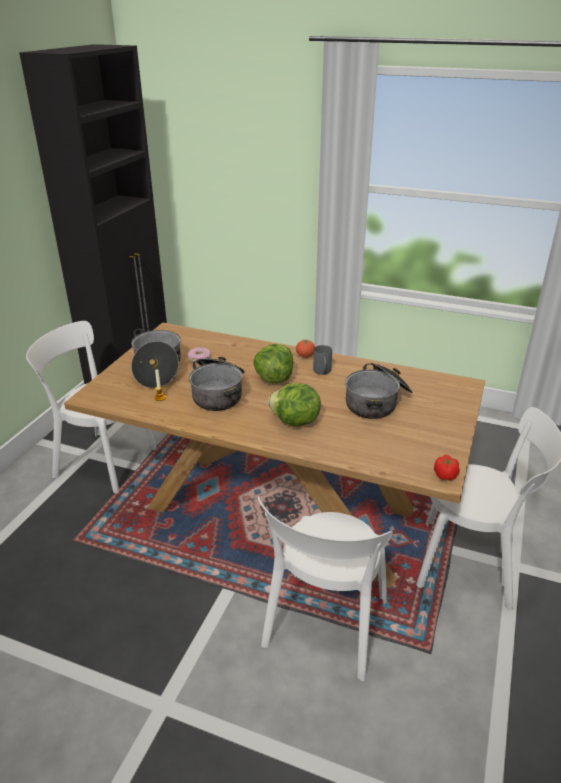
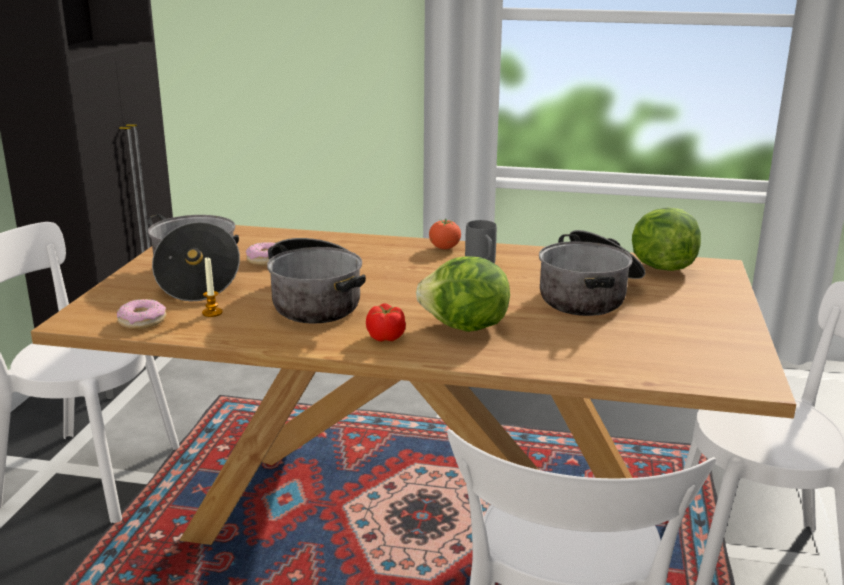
camera: 10 degrees left, 10 degrees down
lettuce [253,344,293,384] -> lettuce moved to [632,207,701,271]
tomato [434,455,460,480] -> tomato moved to [366,303,406,342]
none -> donut [117,299,166,329]

